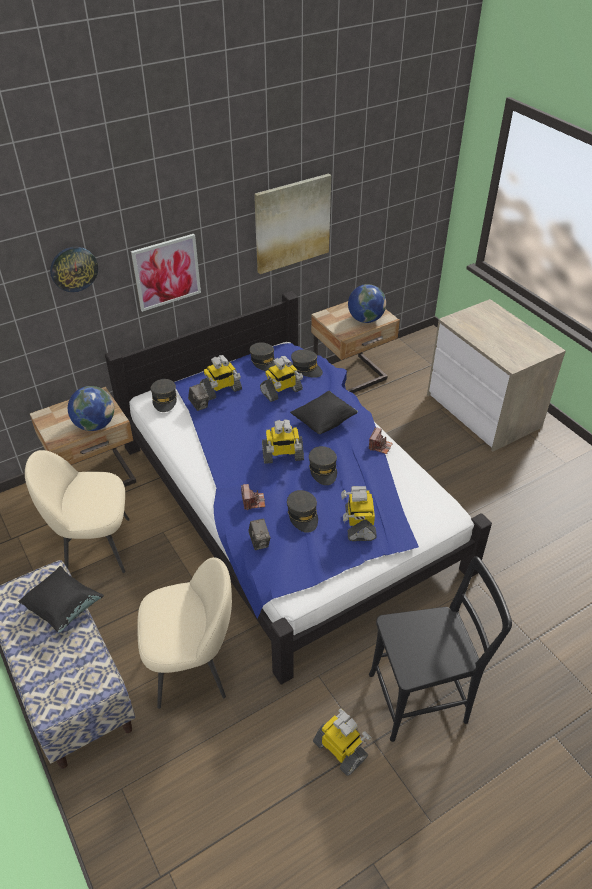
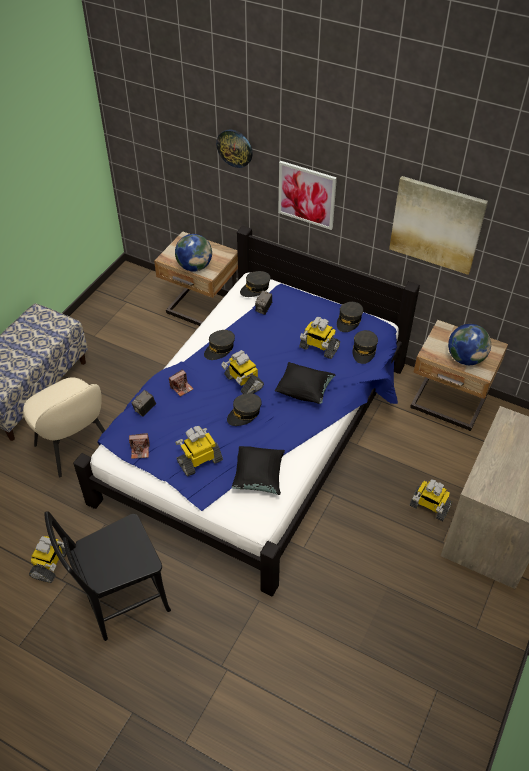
camera: 60 degrees right, 5 degrees up
black pillow [19,566,104,632] -> black pillow moved to [232,446,285,495]
beige chair [25,450,130,573] -> none
toy robot [200,355,242,400] -> toy robot moved to [410,479,452,521]
grey cap [287,490,318,533] -> grey cap moved to [204,330,235,360]
camera [369,428,393,454] -> camera moved to [129,433,150,459]
black chair [369,556,512,742] -> black chair turned 105 degrees clockwise [44,511,171,641]

